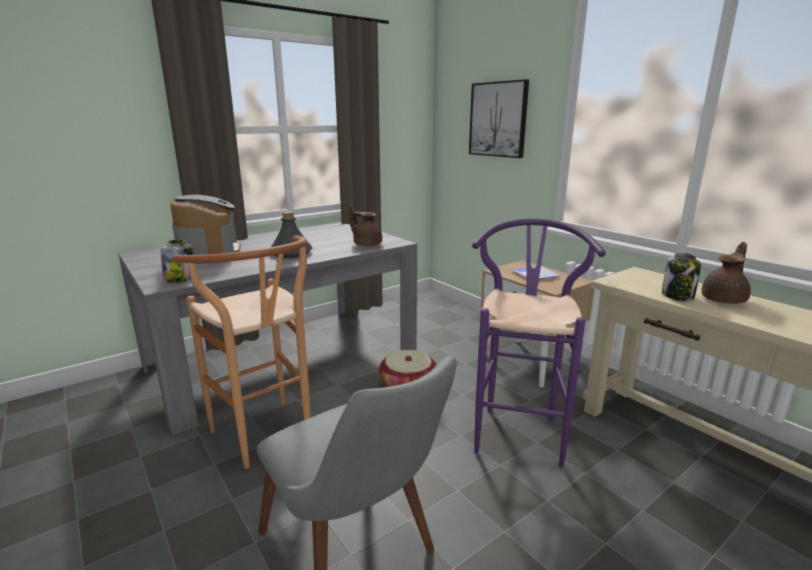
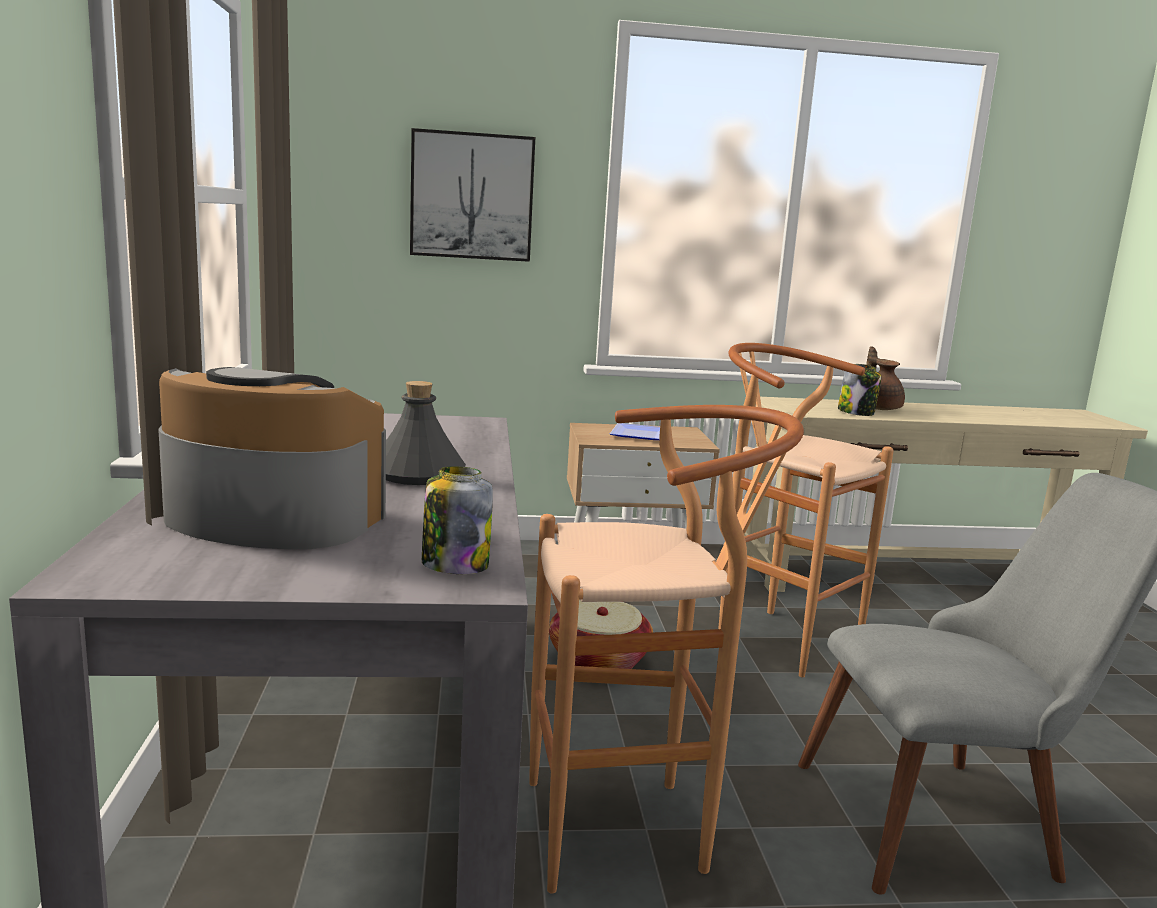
camera: 60 degrees left, 5 degrees down
brown teapot [349,204,382,247] -> none
purple stool [472,218,606,468] -> brown stool [718,343,893,677]

